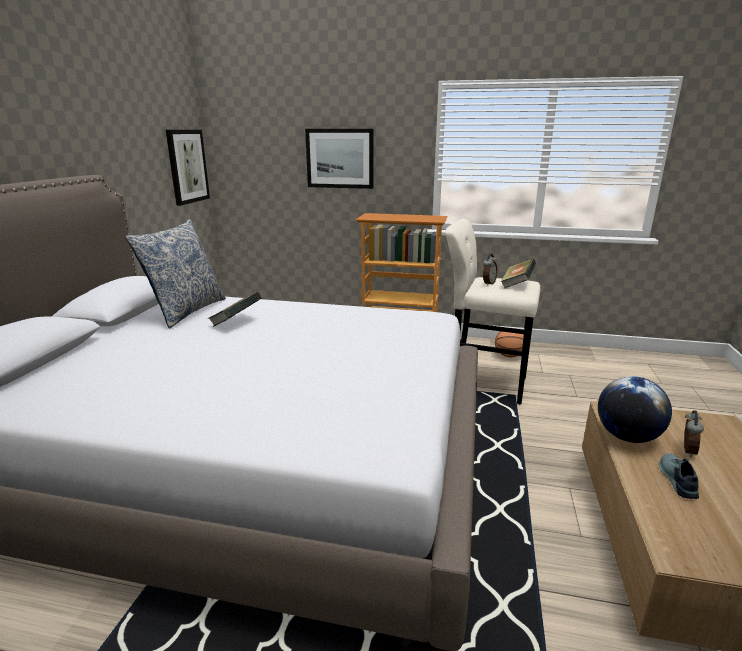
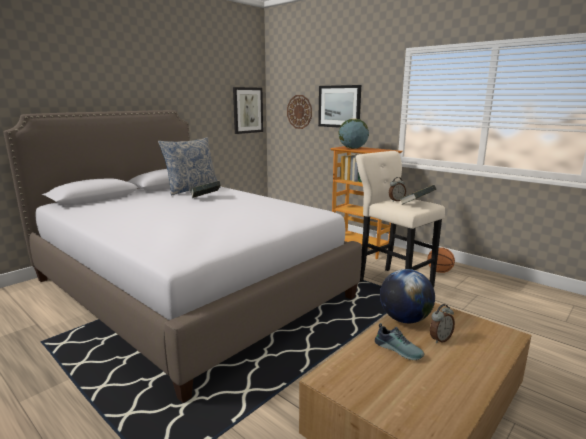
camera: 30 degrees right, 5 degrees down
shoe [659,453,699,499] -> shoe turned 90 degrees clockwise [375,323,424,360]
none -> wall clock [287,95,312,129]
none -> globe [338,118,369,149]

